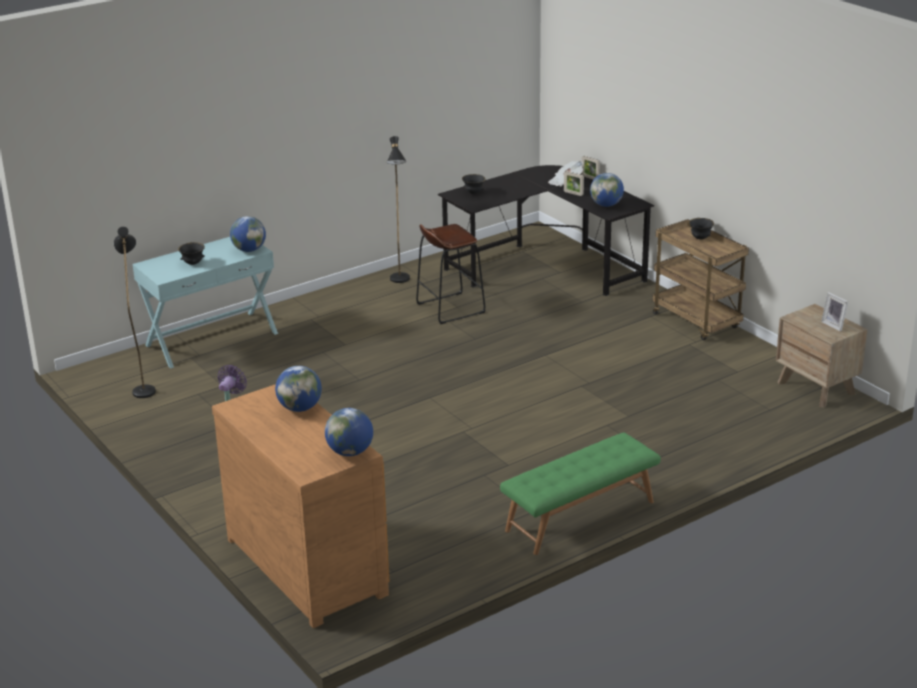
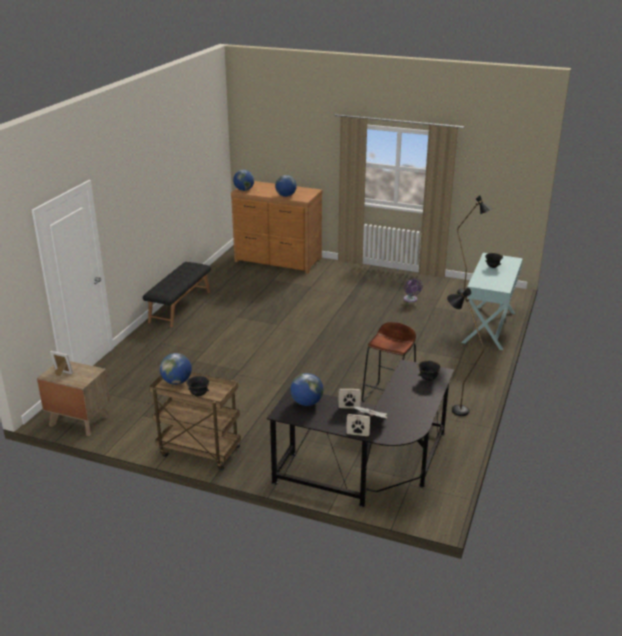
camera: 145 degrees right, 0 degrees up
globe [230,216,266,252] -> globe moved to [160,353,192,385]
green bench [500,433,661,555] -> black bench [143,262,211,328]

